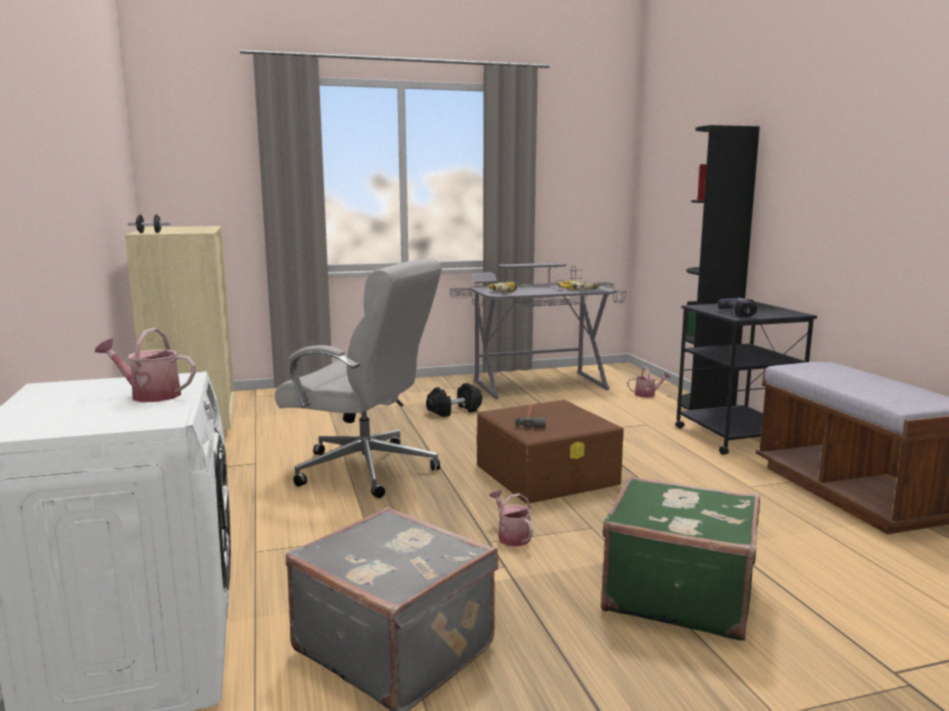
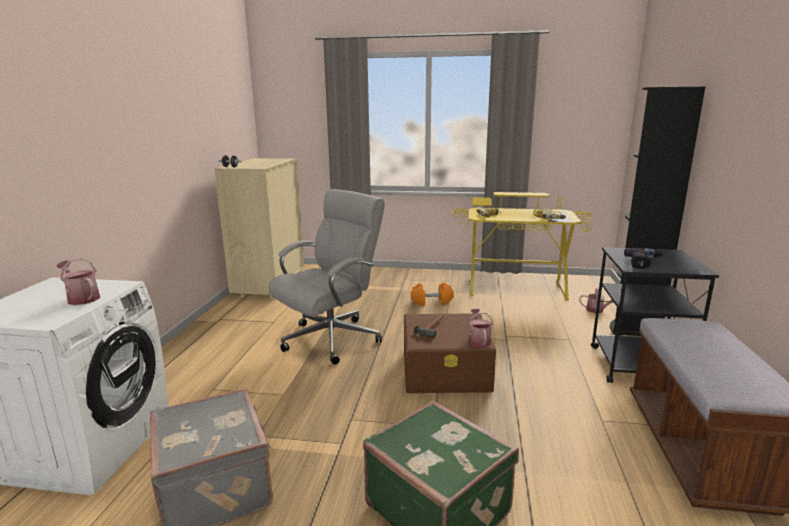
camera: 25 degrees right, 5 degrees up
grey office chair [275,259,442,498] -> grey office chair turned 90 degrees counterclockwise [268,189,385,364]
black dumbbell [426,383,482,417] -> orange dumbbell [411,282,454,306]
grey desk [449,263,627,399] -> yellow desk [452,192,593,301]
watering can [489,490,533,546] -> watering can moved to [468,309,493,347]

